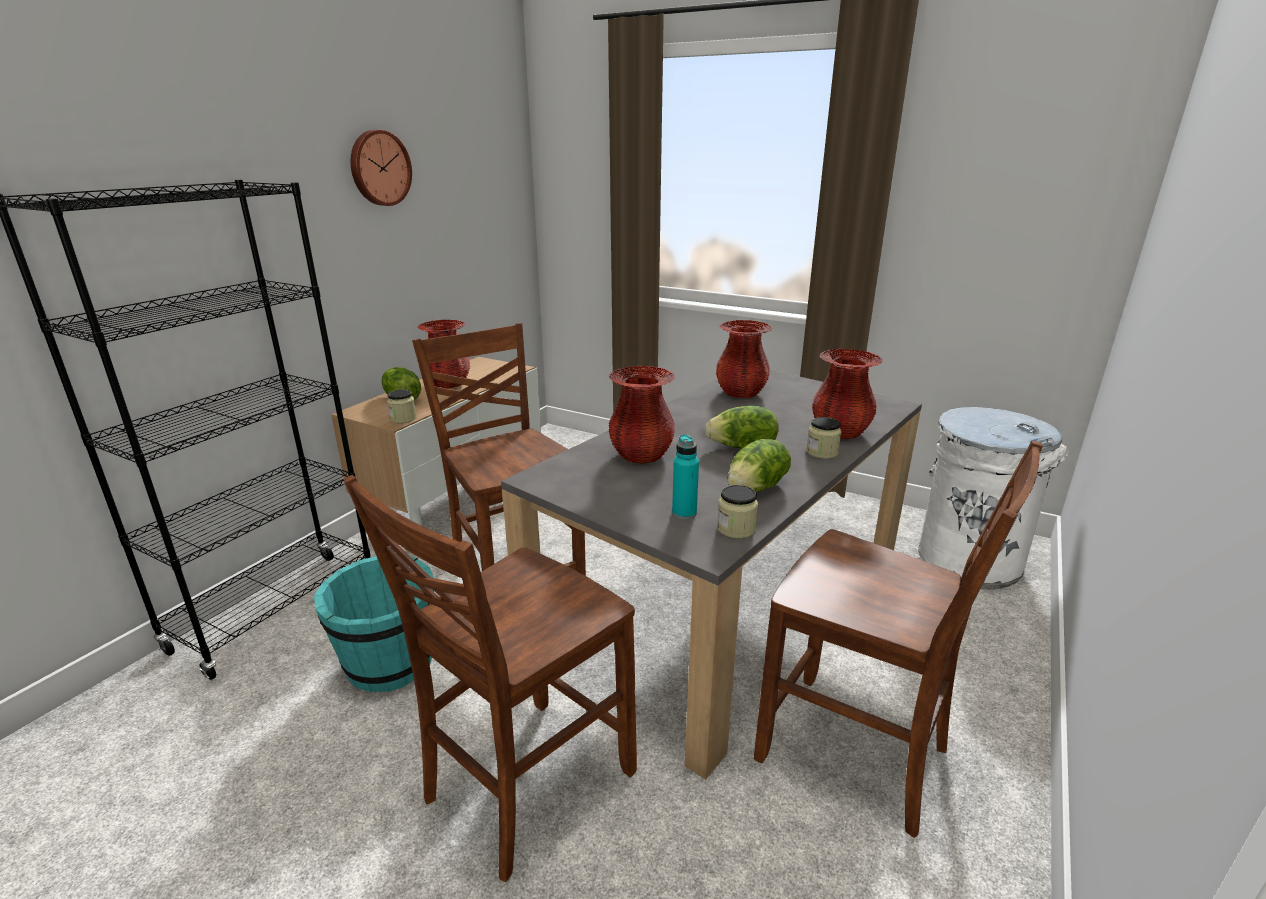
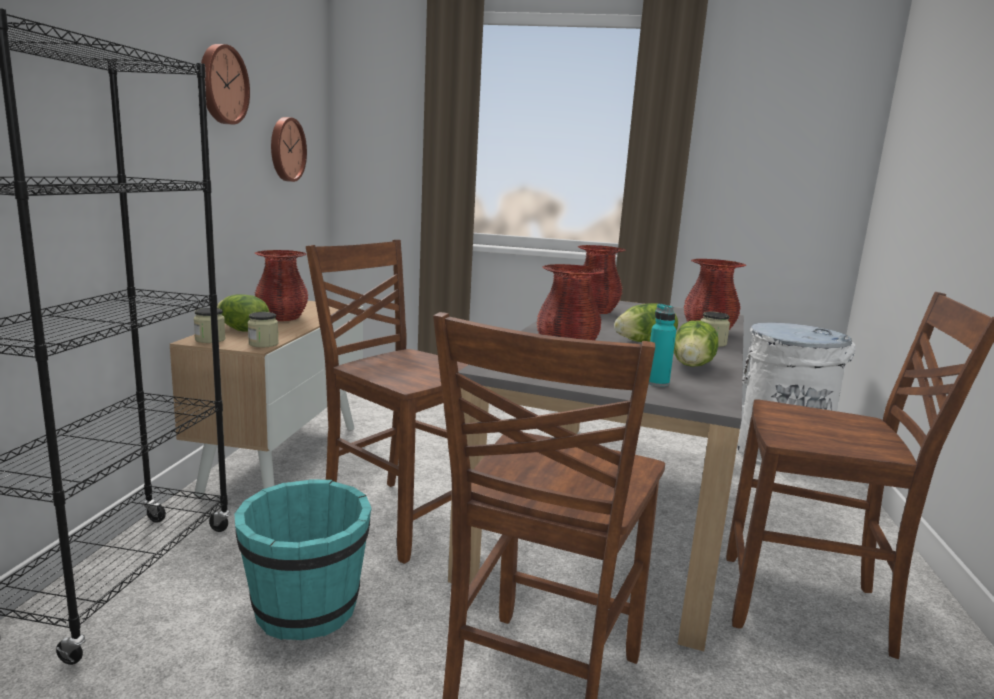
camera: 20 degrees left, 10 degrees down
jar [717,485,758,539] -> jar moved to [194,308,226,343]
none -> wall clock [271,117,307,182]

